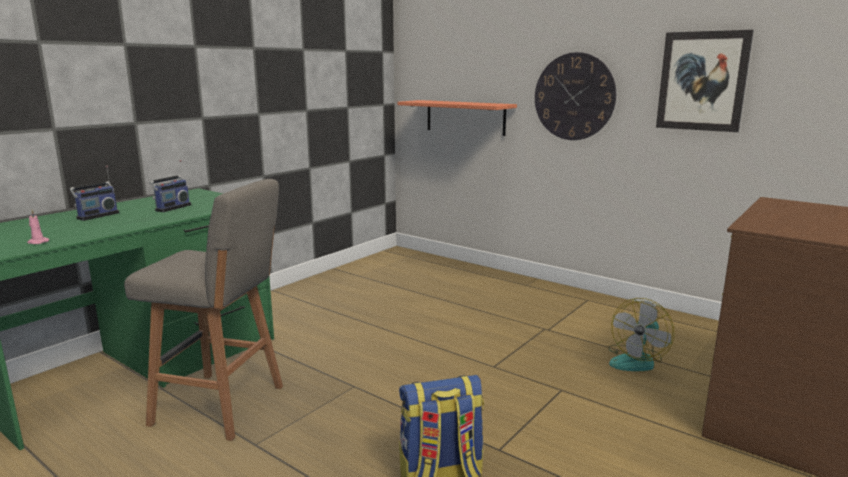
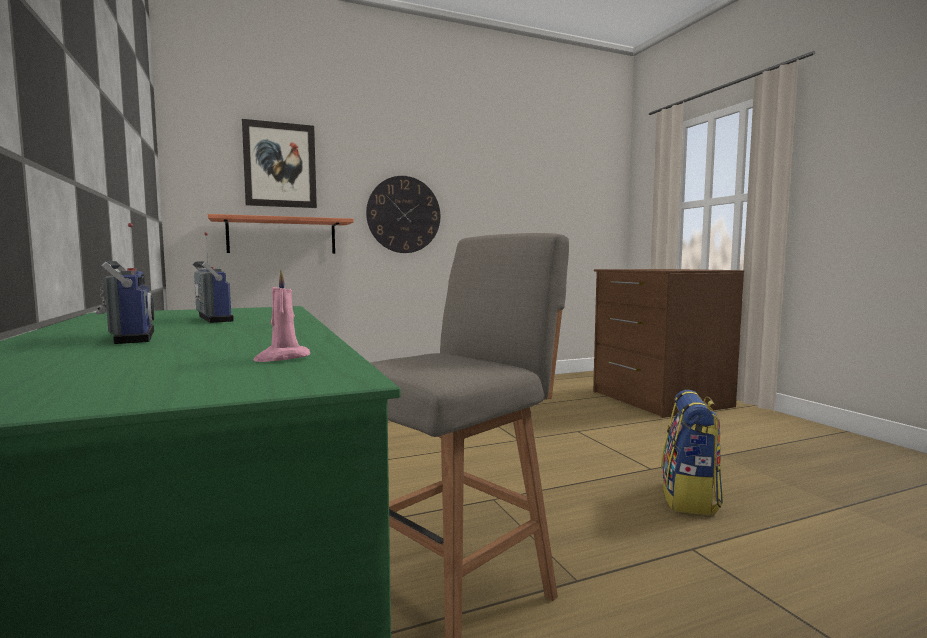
camera: 60 degrees left, 10 degrees down
fan [607,298,674,371] -> none
picture [656,30,754,132] -> picture moved to [242,119,317,208]

